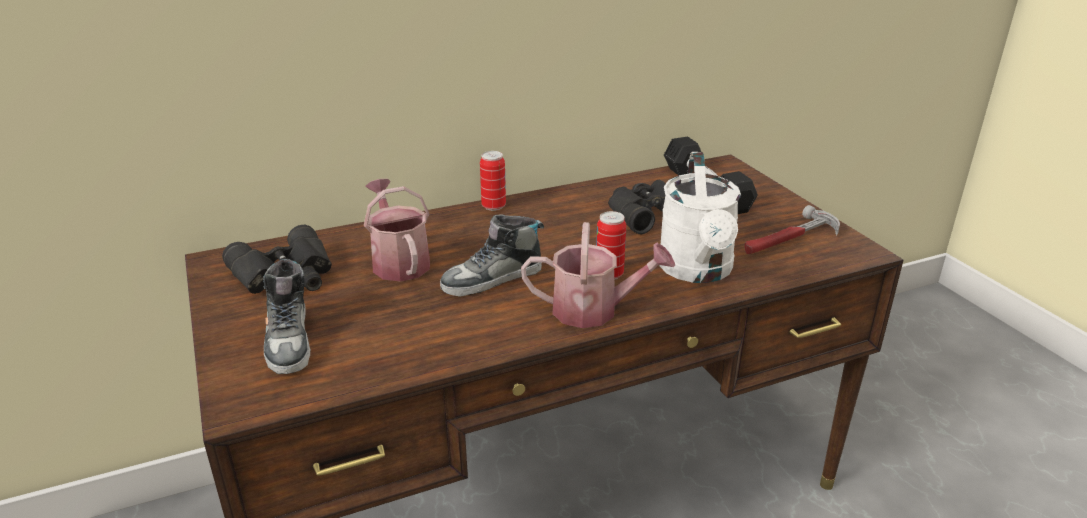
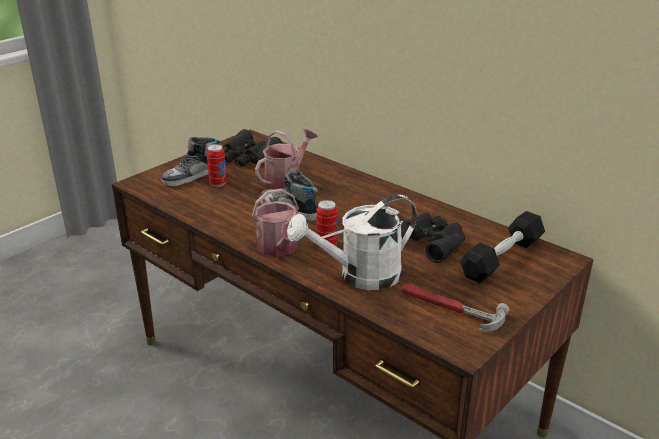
camera: 65 degrees right, 0 degrees up
can [480,151,506,211] -> can moved to [207,144,227,187]

